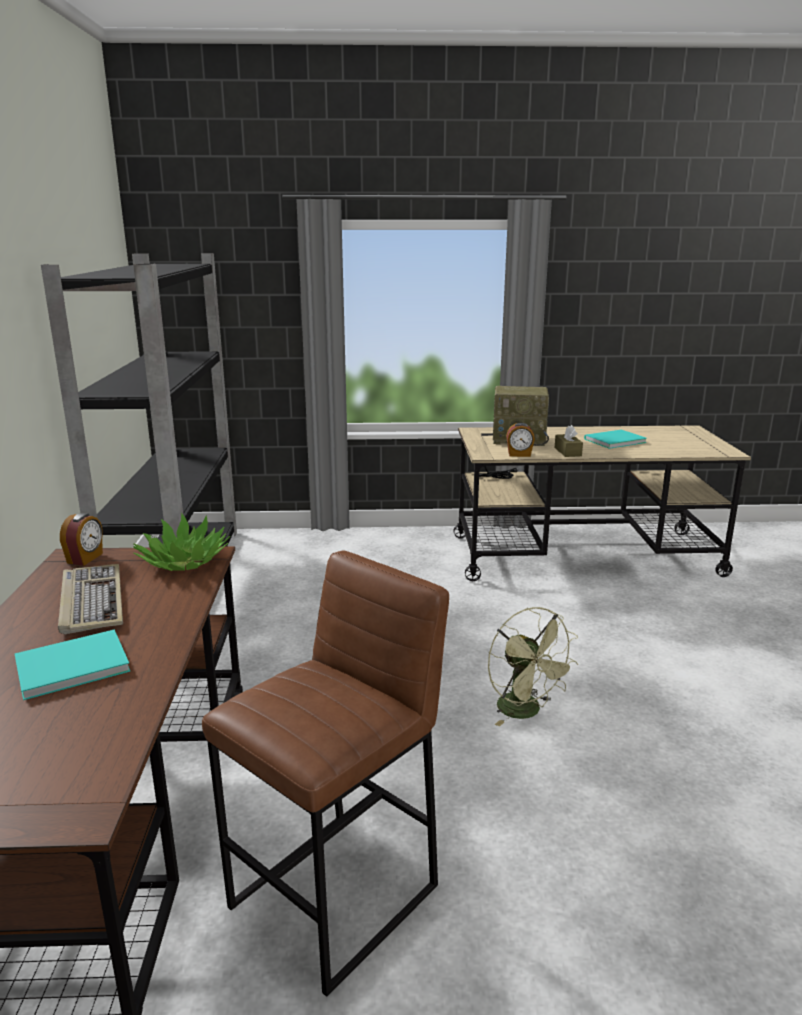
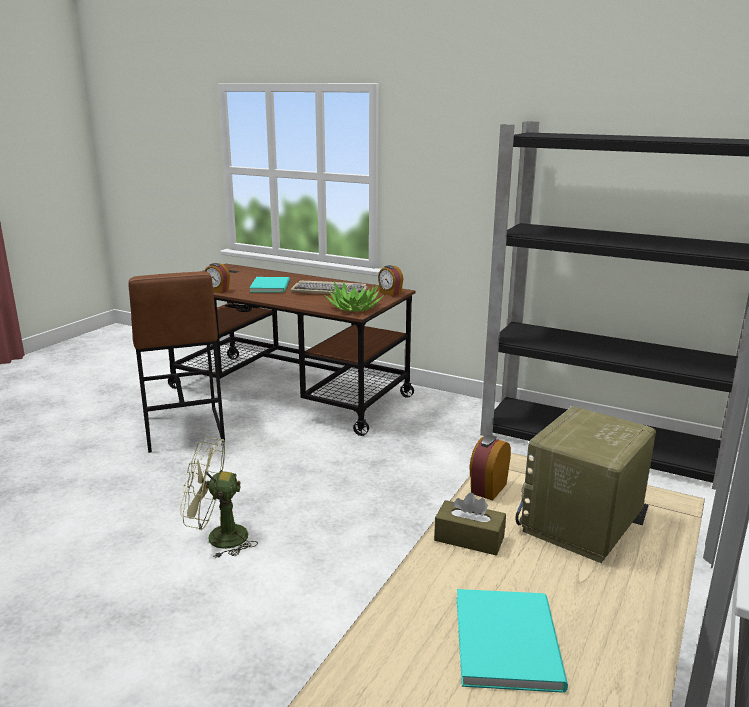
camera: 120 degrees right, 0 degrees up
none -> alarm clock [204,263,230,293]

